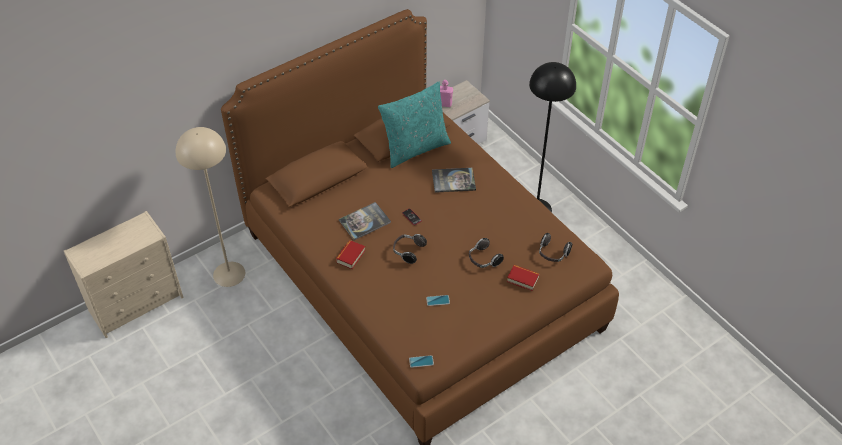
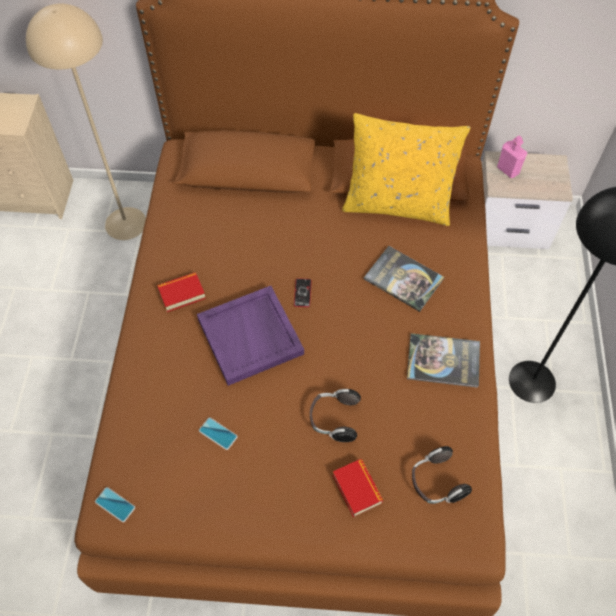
camera: 40 degrees right, 10 degrees up
book [339,202,391,240] -> book moved to [407,333,480,388]
turquoise pillow [378,81,451,168] -> yellow pillow [342,113,470,226]
headphones [393,234,427,264] -> purple tray [197,286,304,386]

